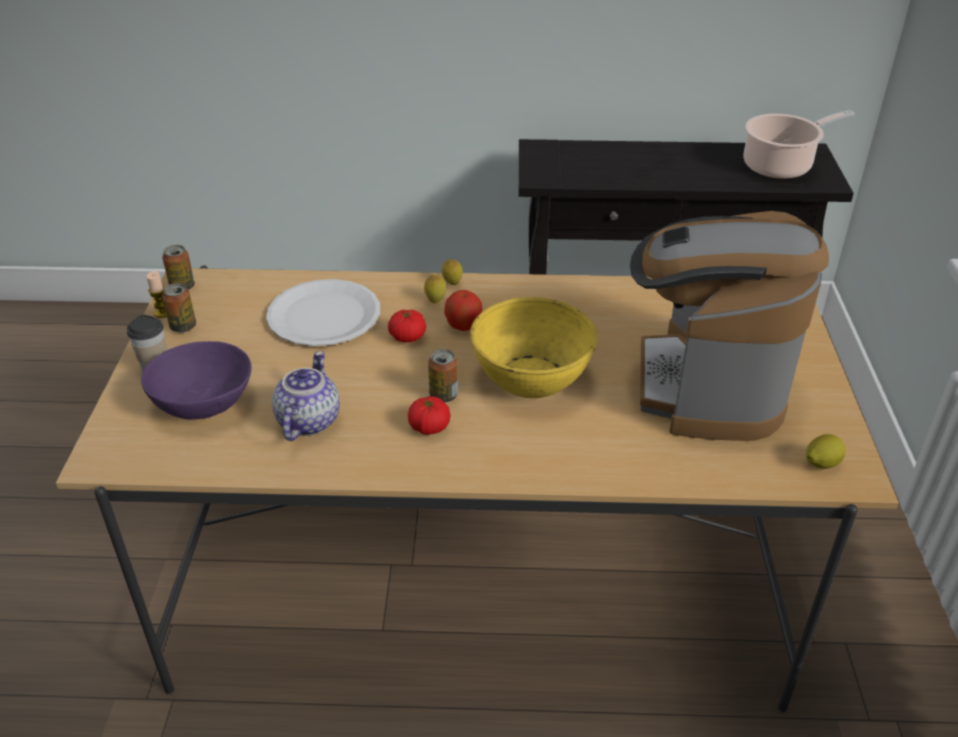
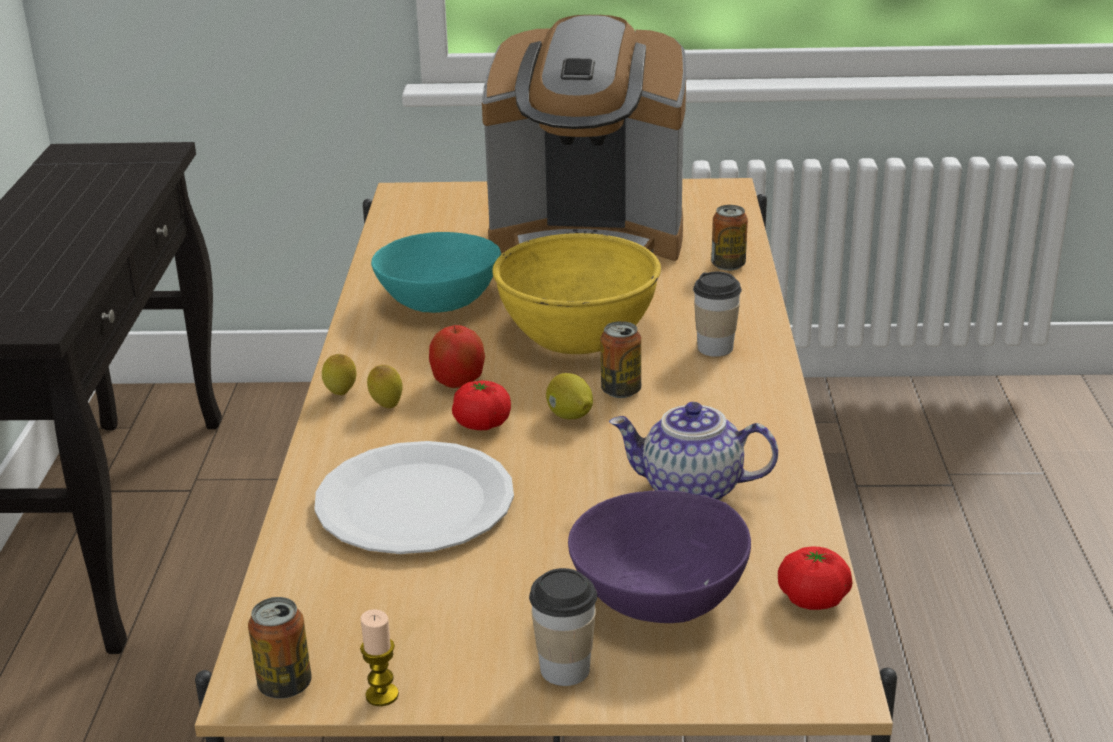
camera: 90 degrees left, 10 degrees down
can [162,283,196,333] -> can moved to [711,205,748,271]
tomato [408,396,450,435] -> tomato moved to [778,547,853,610]
cooking pot [744,110,855,179] -> none
lemon [806,434,846,469] -> lemon moved to [546,373,593,419]
none -> turquoise bowl [371,232,501,313]
none -> cup [693,272,742,357]

